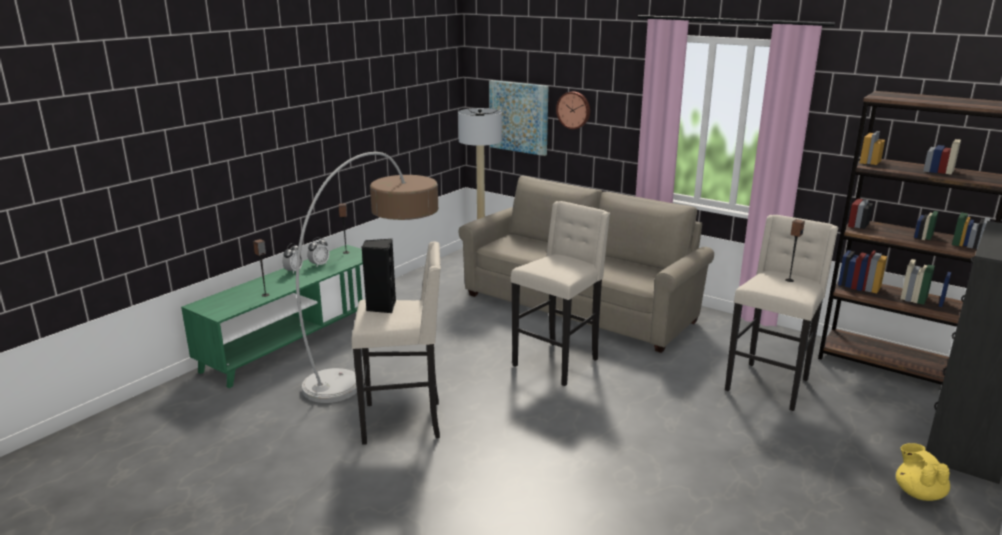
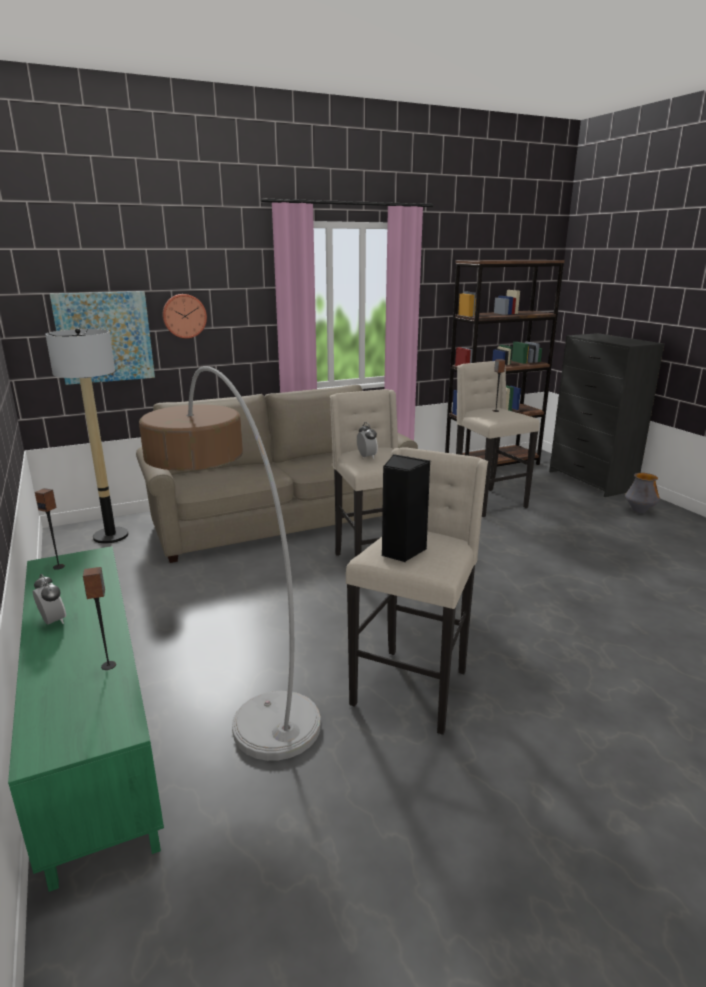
camera: 60 degrees left, 0 degrees up
alarm clock [307,237,329,266] -> alarm clock moved to [357,422,378,459]
yellow teapot [896,443,950,501] -> vase [625,473,660,513]

